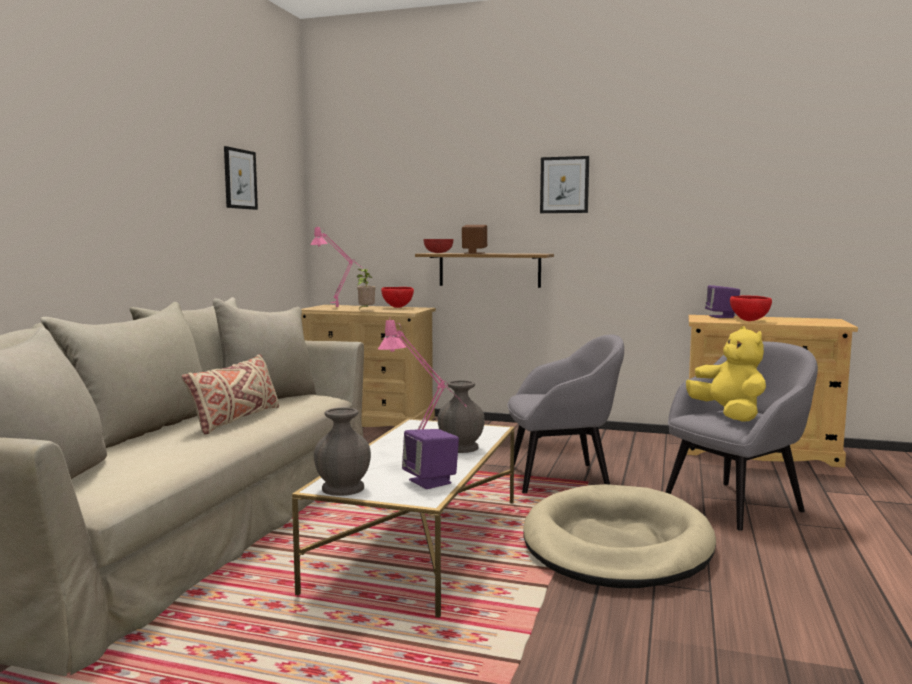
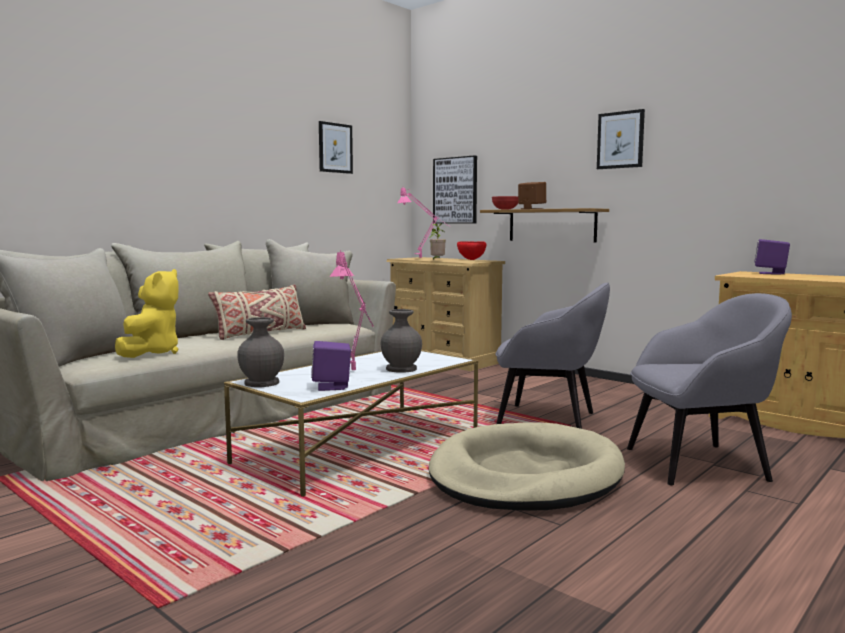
camera: 25 degrees right, 0 degrees up
yellow plush toy [686,326,766,421] -> yellow plush toy moved to [115,269,179,358]
red bowl [730,295,772,321] -> none
none -> picture [433,156,477,224]

